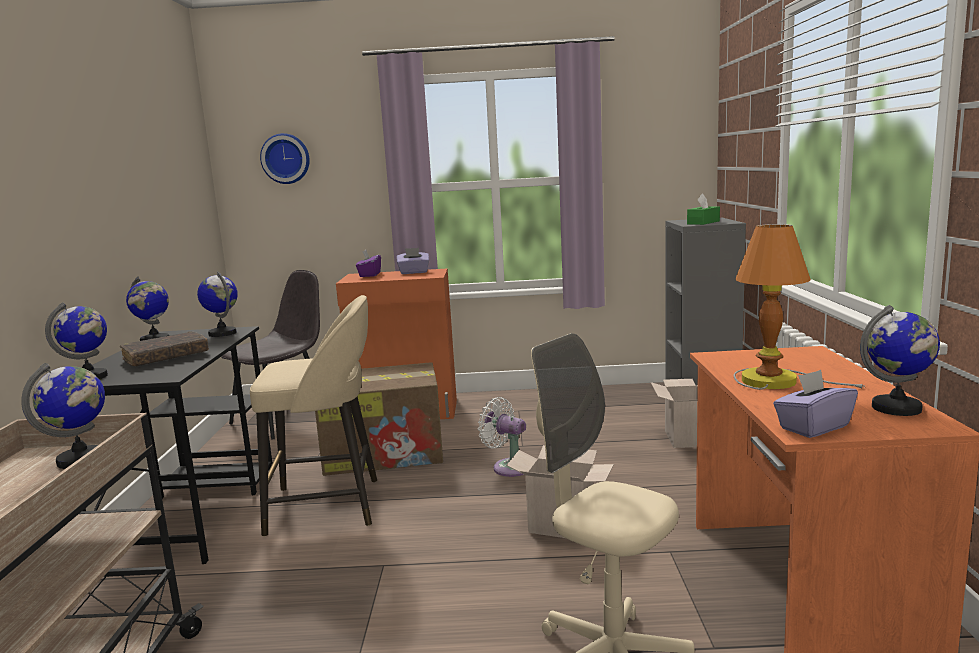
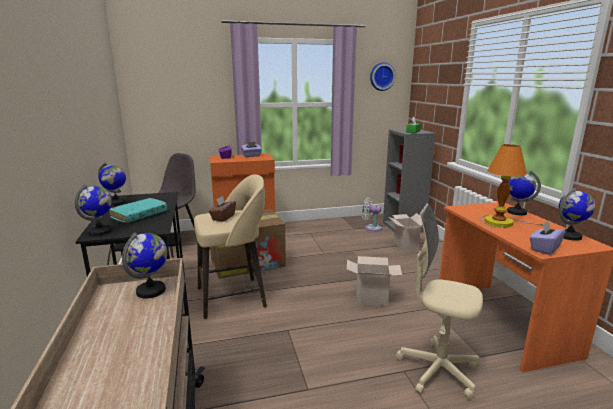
camera: 15 degrees left, 5 degrees up
brown book [120,331,209,366] -> turquoise book [110,198,168,223]
globe [197,271,238,337] -> globe moved to [507,171,541,215]
wall clock [260,133,310,184] -> wall clock moved to [370,62,396,91]
white fan [478,397,526,477] -> white fan moved to [362,197,382,231]
none -> brown tissue box [209,196,236,222]

